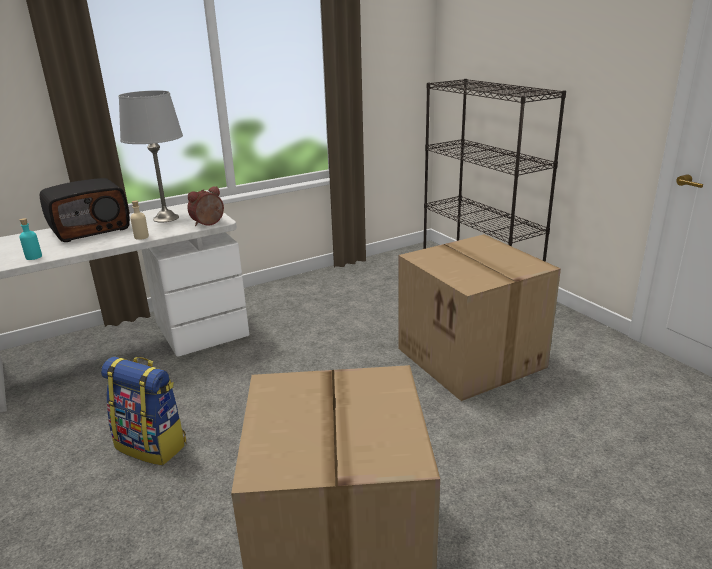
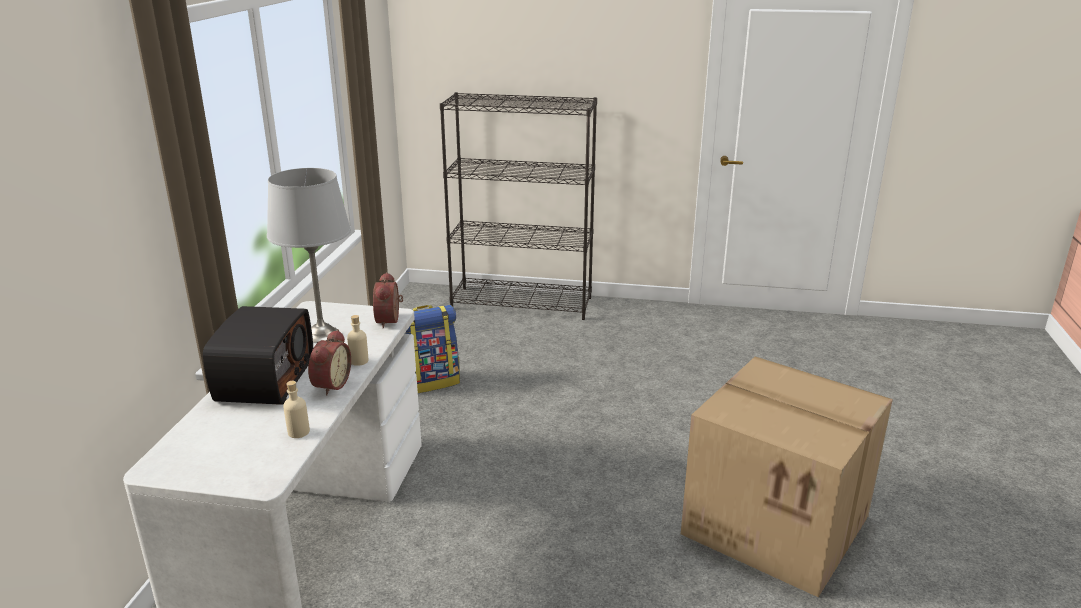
camera: 50 degrees left, 0 degrees up
turquoise bottle [19,218,42,260] -> beige bottle [283,381,310,438]
backpack [101,356,187,465] -> backpack moved to [405,305,460,393]
cardboard box [398,234,561,401] -> none
none -> alarm clock [308,329,351,396]

